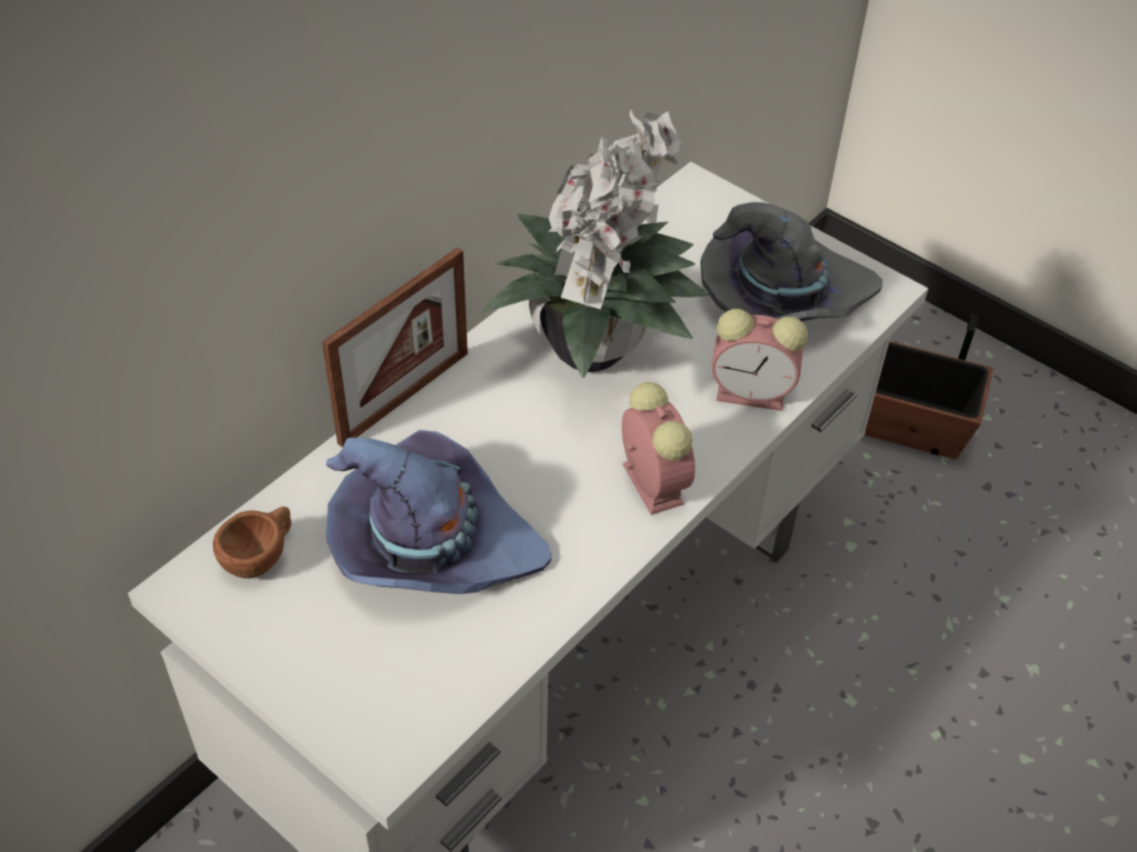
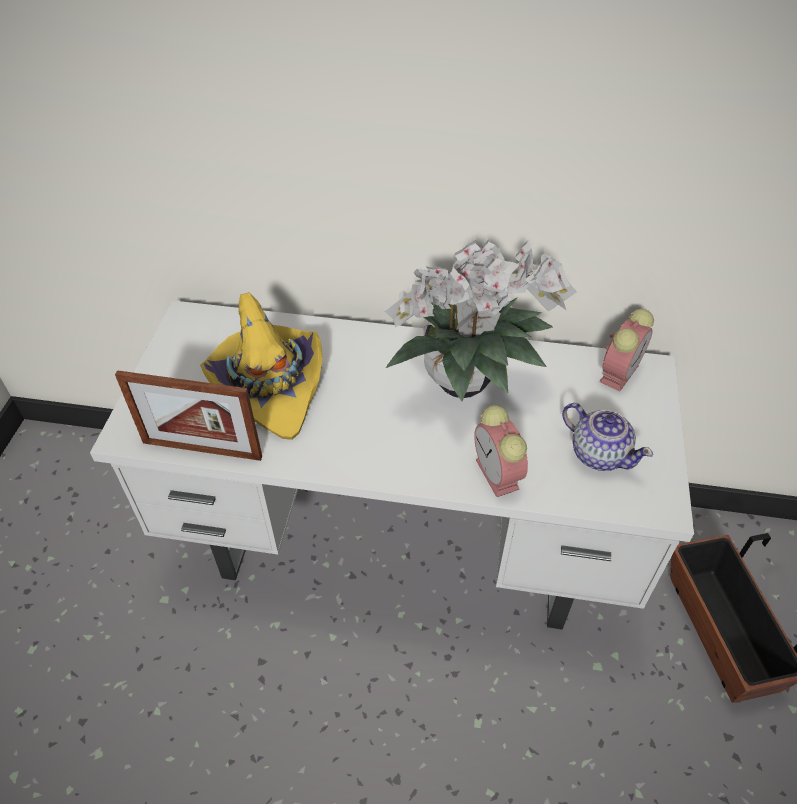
camera: 60 degrees right, 0 degrees up
brown cup [213,507,291,579] -> none
picture frame [322,247,468,448] -> picture frame moved to [115,370,262,461]
purple hat [326,430,552,594] -> yellow hat [200,292,323,440]
alarm clock [622,382,695,515] -> alarm clock moved to [599,309,654,391]
grey hat [700,202,883,321] -> teapot [562,403,653,471]

